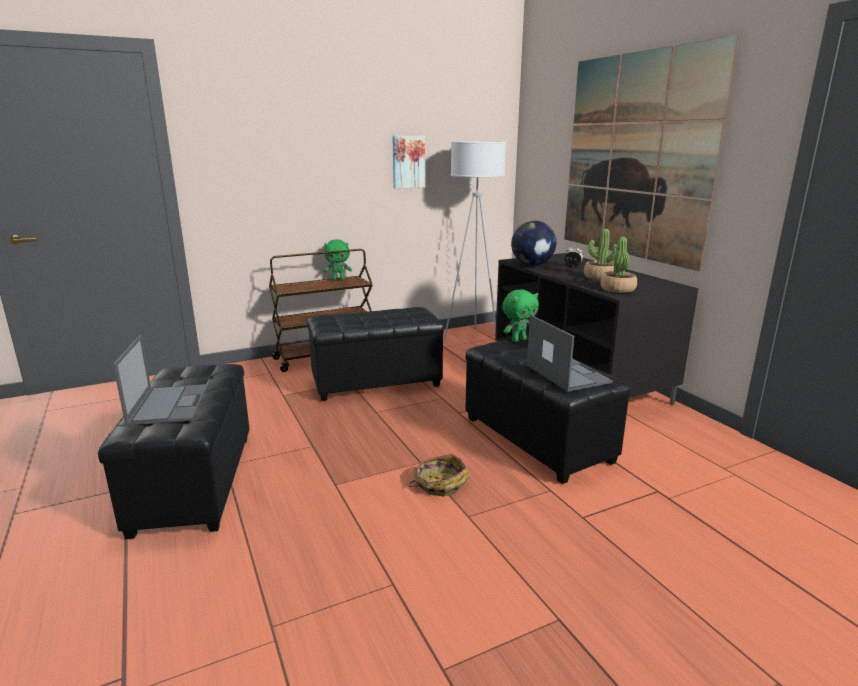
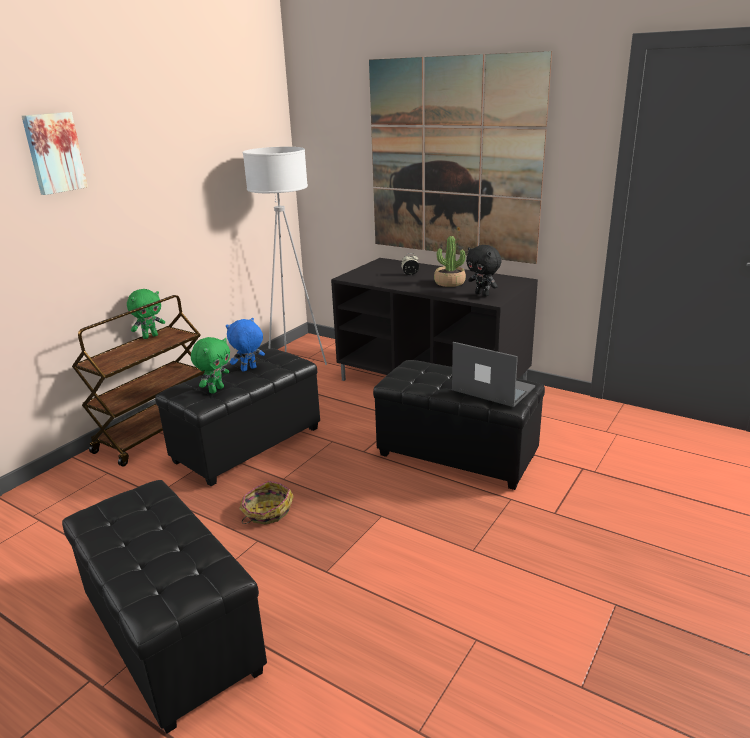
camera: 30 degrees left, 5 degrees up
laptop [113,335,208,426] -> none
picture [392,136,425,189] -> picture moved to [22,112,88,195]
basket [409,454,470,496] -> basket moved to [239,481,294,525]
green plush toy [502,289,539,342] -> green plush toy moved to [191,337,230,394]
globe [511,221,556,266] -> none
potted plant [601,237,637,293] -> black plush toy [466,245,501,296]
none -> blue plush toy [226,318,265,372]

